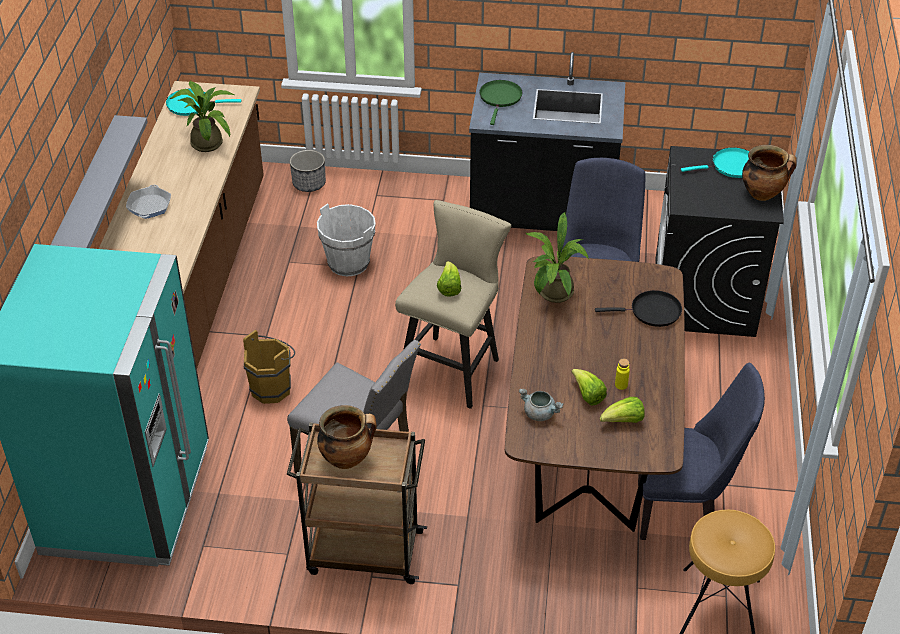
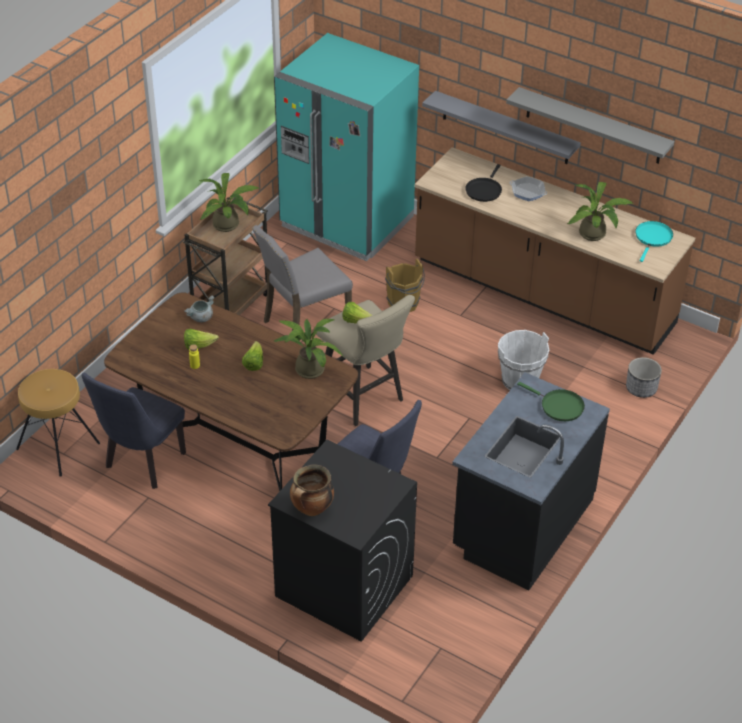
camera: 115 degrees right, 0 degrees up
cooking pot [317,405,377,469] -> potted plant [198,173,260,232]
black frying pan [595,290,682,327] -> black frying pan moved to [465,164,502,202]
lettuce [600,397,645,423] -> lettuce moved to [242,341,263,371]
turquoise frying pan [681,147,749,178] -> none
none -> grey shelf [506,87,674,164]

